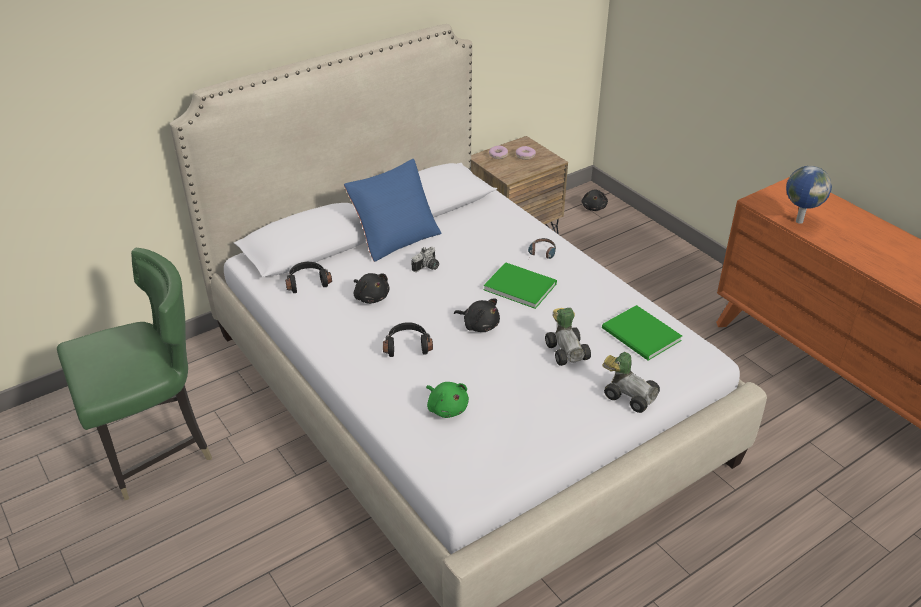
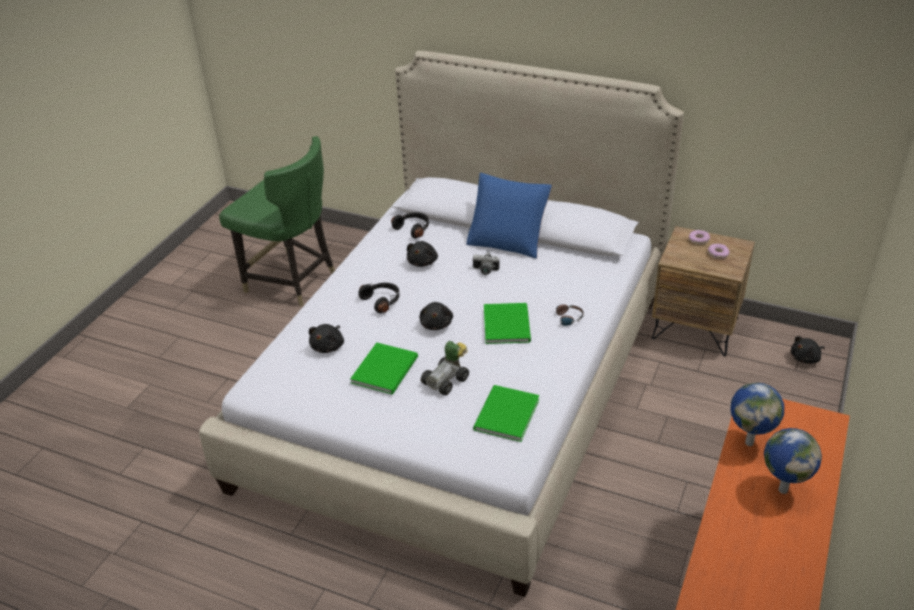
camera: 60 degrees right, 0 degrees up
green plush toy [426,382,469,418] -> black plush toy [309,324,344,353]
toy car [602,352,660,413] -> none
none -> green book [350,342,418,394]
none -> globe [764,428,822,494]

